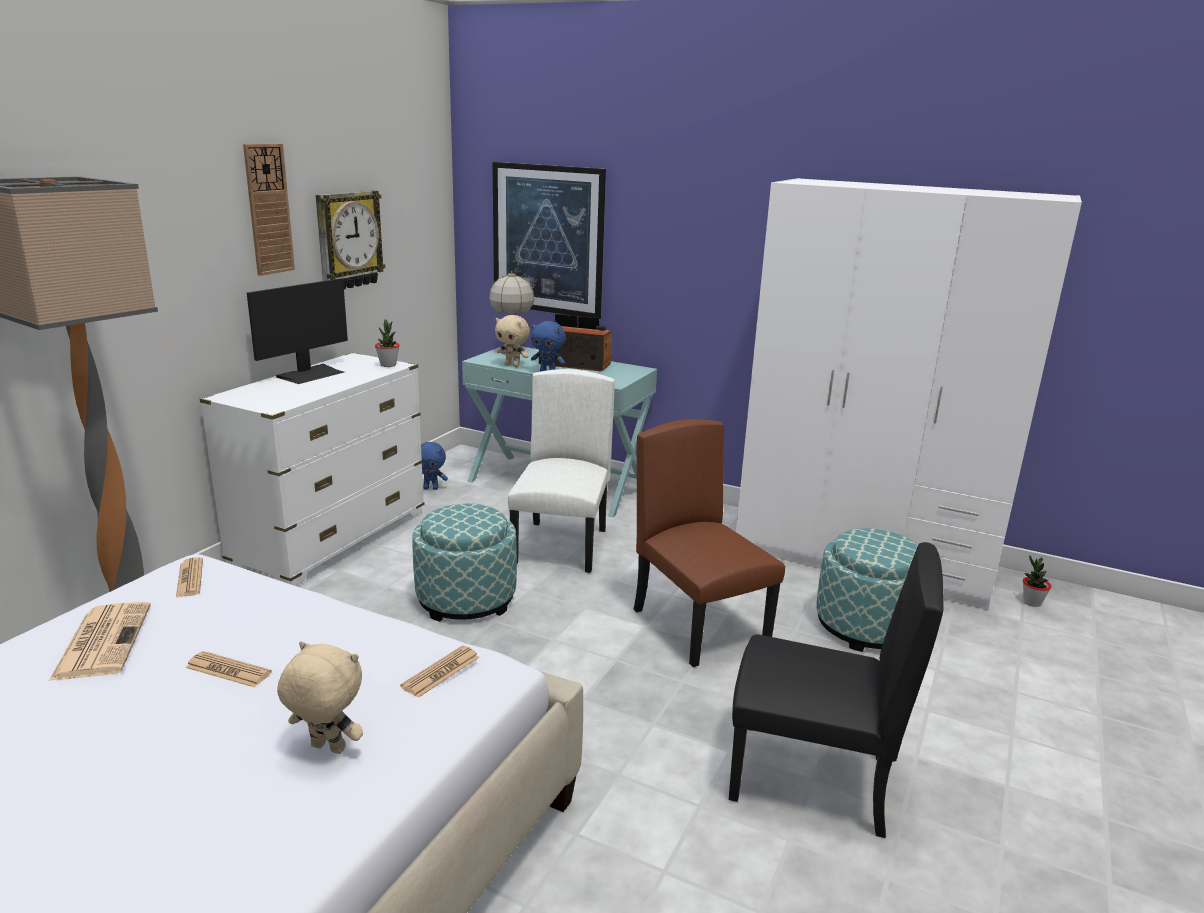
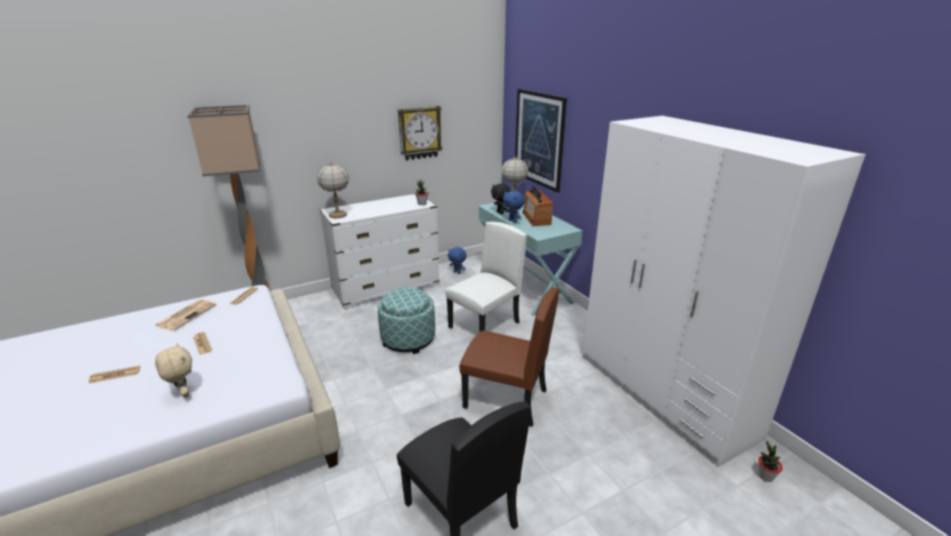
camera: 35 degrees right, 5 degrees up
wall clock [243,144,295,276] -> none
monitor [247,278,348,384] -> none
newspaper [400,646,480,698] -> newspaper moved to [89,366,140,383]
beige plush toy [495,315,530,367] -> black plush toy [491,184,511,215]
radio [539,314,611,372] -> radio turned 150 degrees counterclockwise [522,186,553,226]
brown chair [634,419,785,667] -> brown chair turned 105 degrees clockwise [459,287,559,427]
ottoman [816,528,918,652] -> none
none -> table lamp [317,162,349,218]

